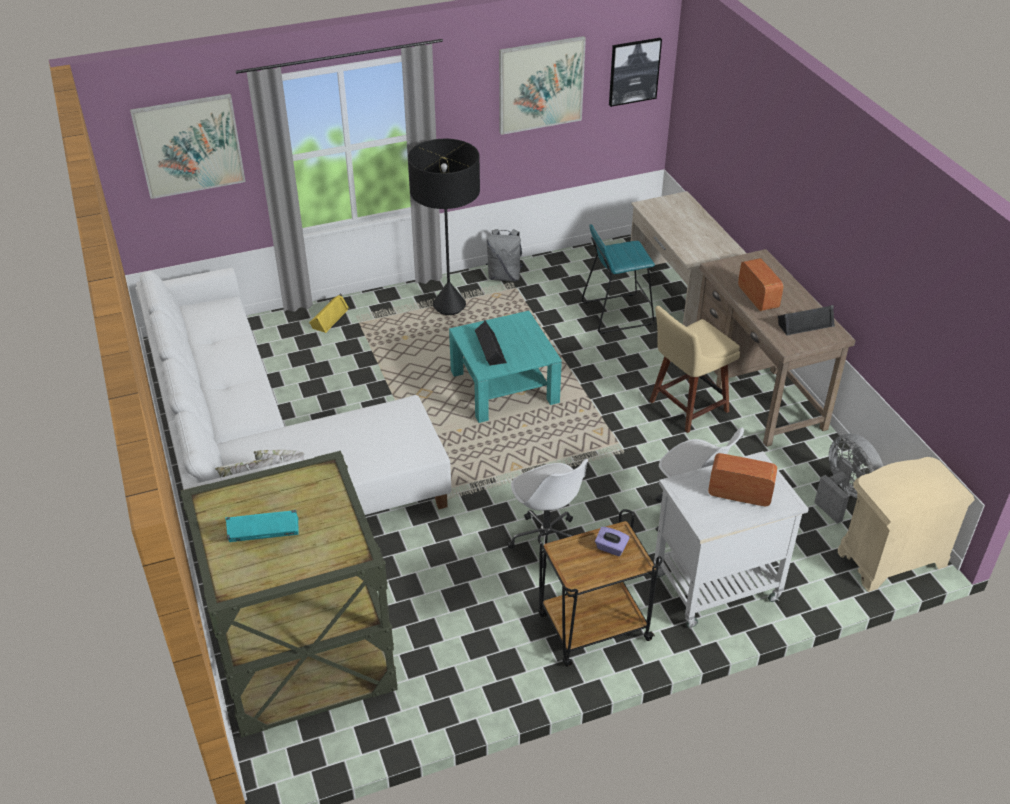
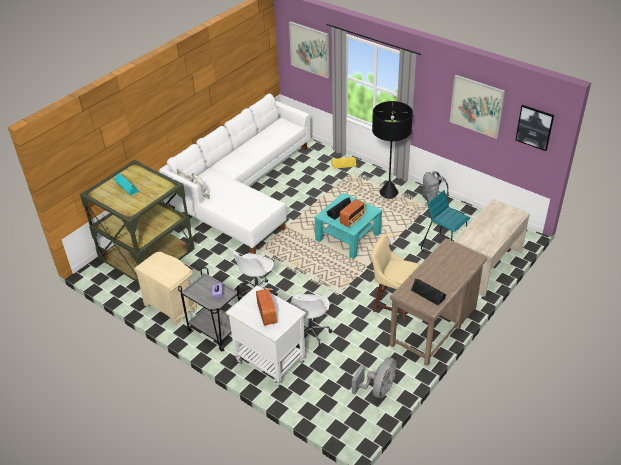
camera: 60 degrees right, 0 degrees up
brown cart [538,509,662,667] -> grey cart [178,267,240,352]
radio [738,258,783,311] -> radio moved to [340,199,365,227]
beige nightstand [838,457,975,592] -> beige nightstand moved to [134,252,198,326]

